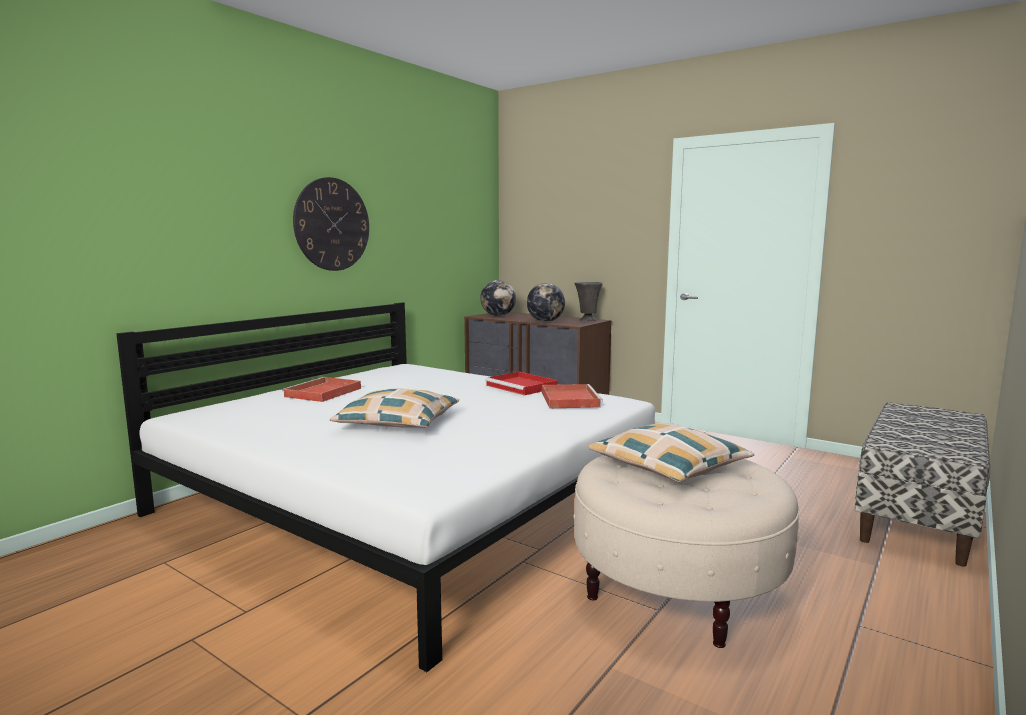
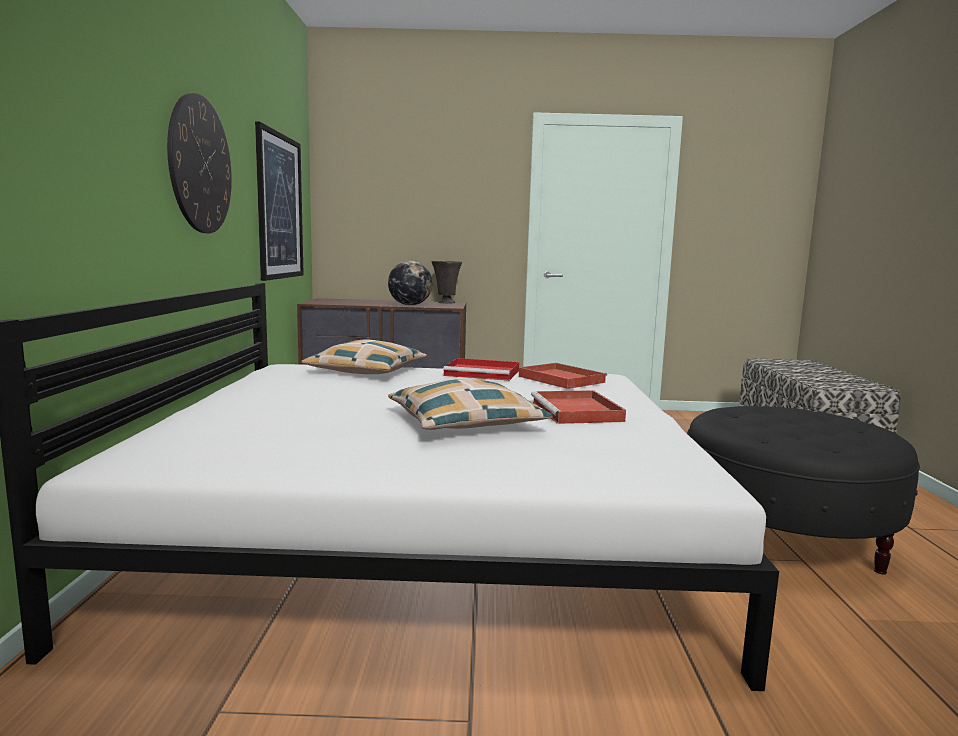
camera: 35 degrees left, 0 degrees up
red tray [282,377,361,402] -> red tray moved to [531,390,626,424]
globe [480,280,516,316] -> none
beige ottoman [573,455,799,648] -> black ottoman [687,406,920,574]
pillow [588,423,754,482] -> pillow moved to [301,339,427,374]
none -> picture [255,121,304,281]

